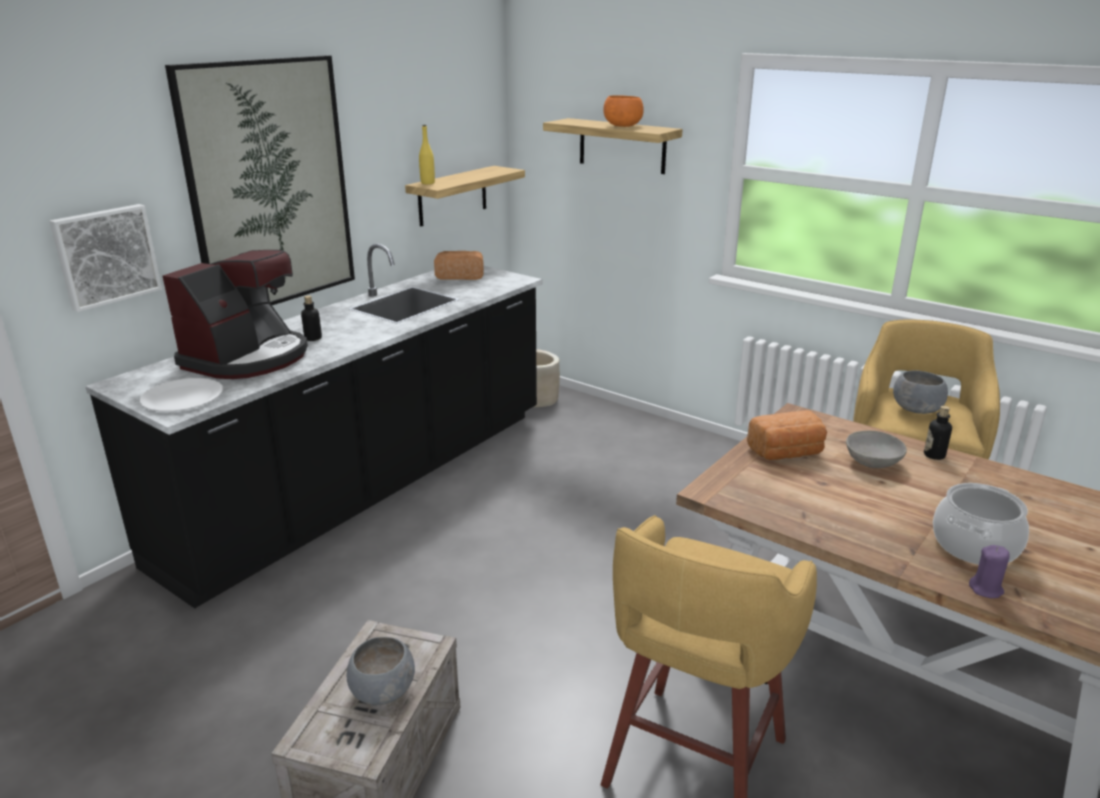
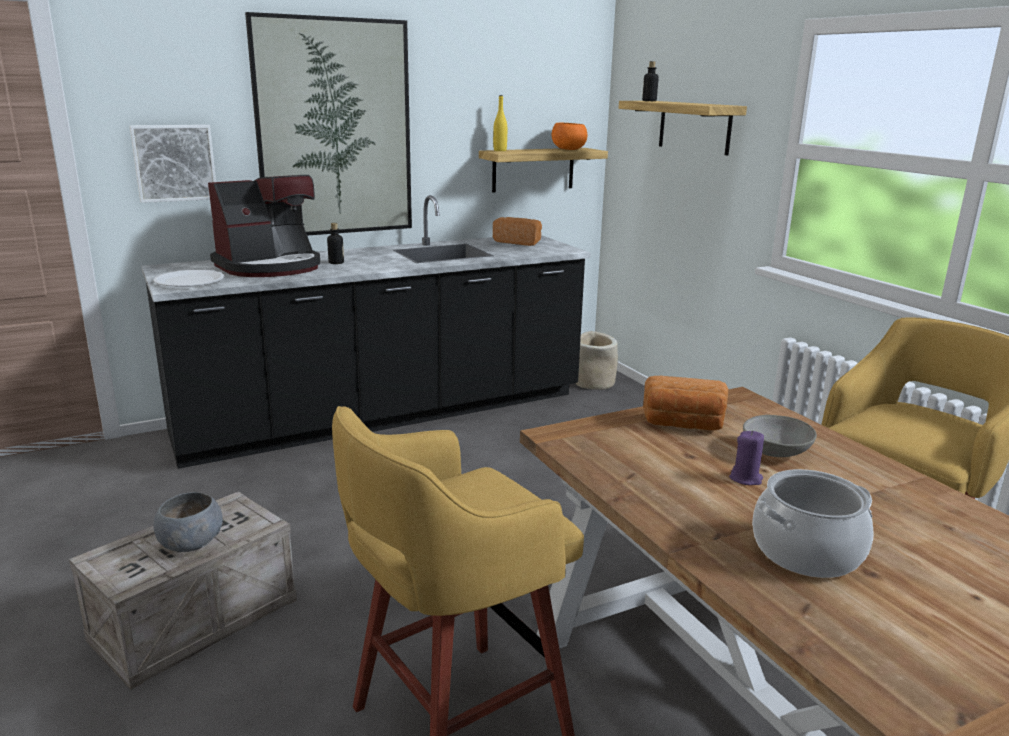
camera: 25 degrees right, 5 degrees down
orange bowl [603,95,644,127] -> orange bowl moved to [552,123,587,150]
grey bowl [893,370,948,414] -> none
bottle [924,406,952,460] -> bottle moved to [642,61,659,101]
purple candle [969,545,1010,598] -> purple candle moved to [729,430,764,485]

